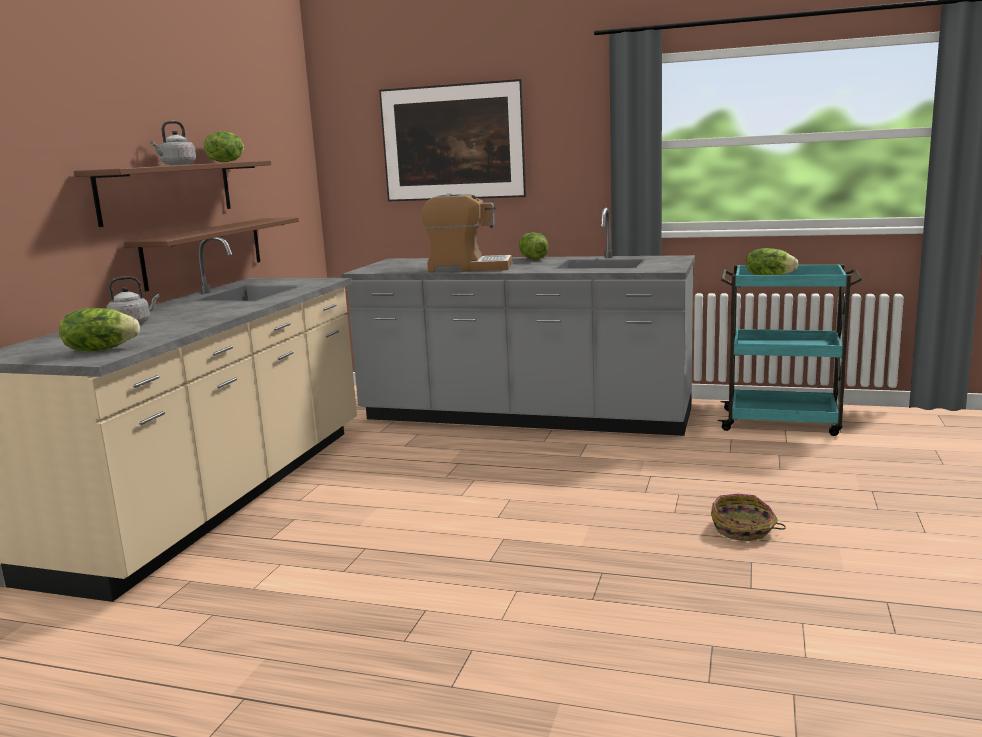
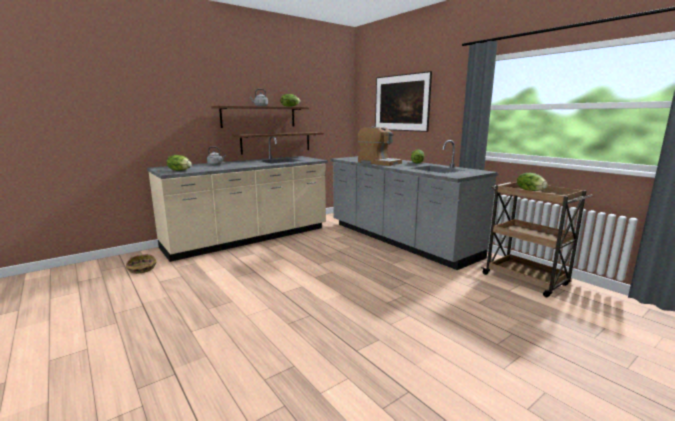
camera: 35 degrees right, 0 degrees up
basket [711,494,786,541] -> basket moved to [126,254,156,274]
turquoise cart [718,264,862,436] -> brown cart [481,181,593,297]

